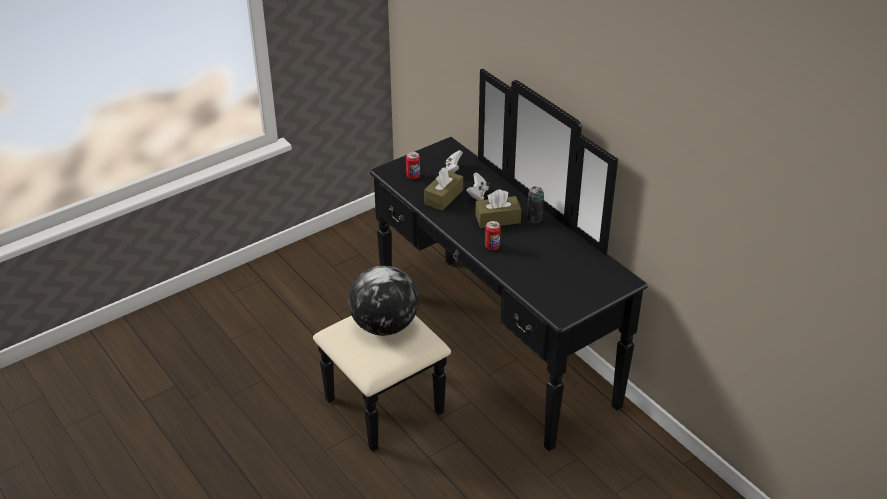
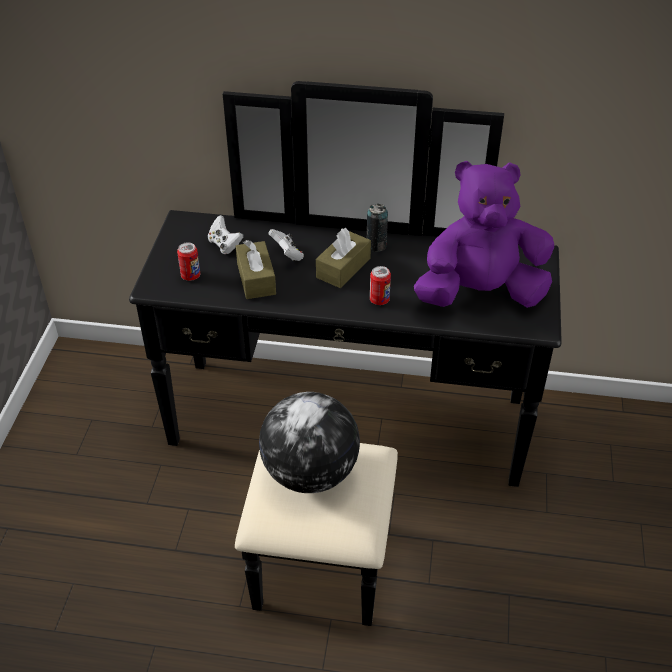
camera: 45 degrees left, 5 degrees up
none -> purple plush toy [414,161,554,308]

